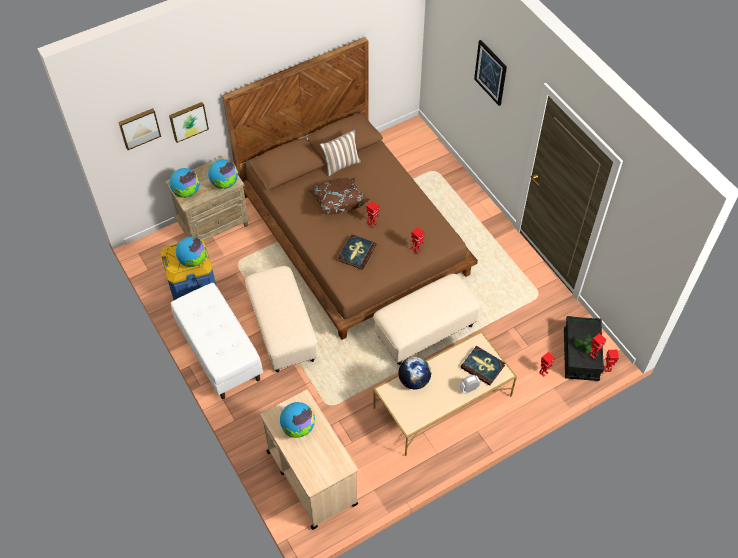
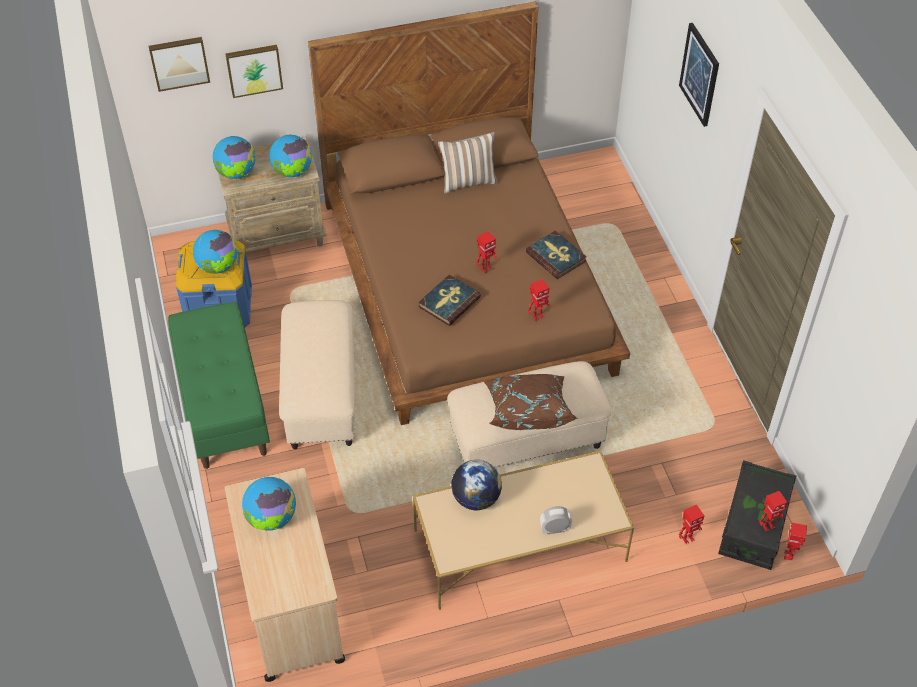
camera: 15 degrees right, 5 degrees down
white bench [171,283,263,399] -> green bench [168,301,270,469]
brown pillow [307,178,370,215] -> brown pillow moved to [483,374,578,430]
book [461,346,505,386] -> book moved to [526,231,586,279]

